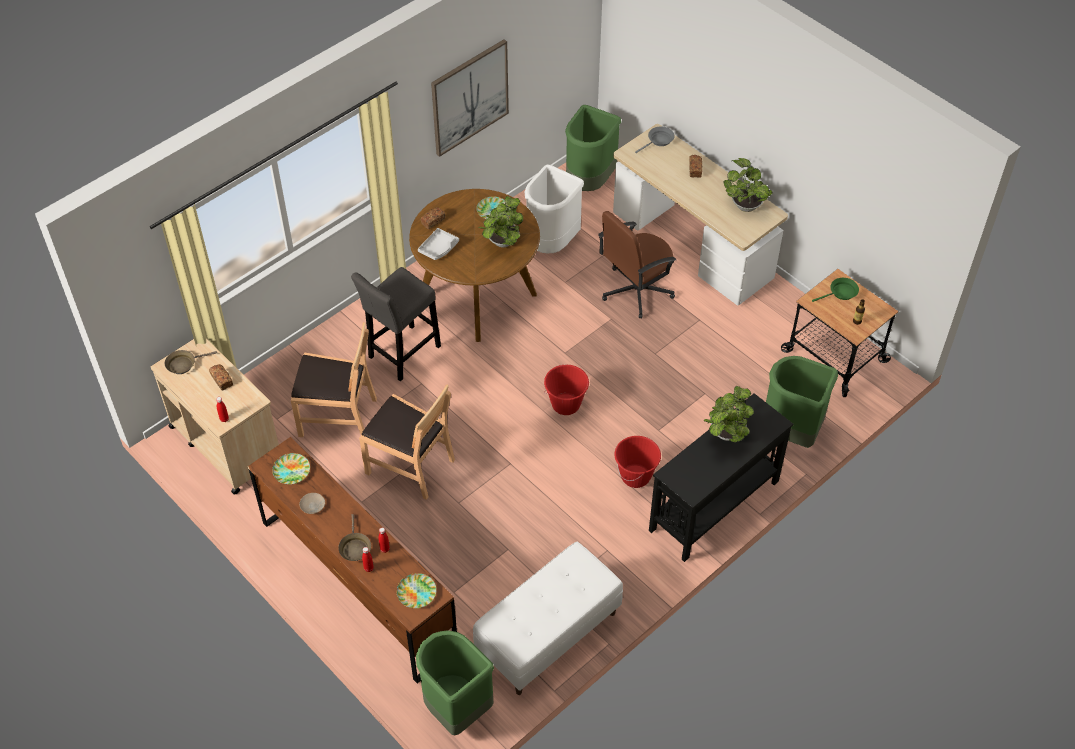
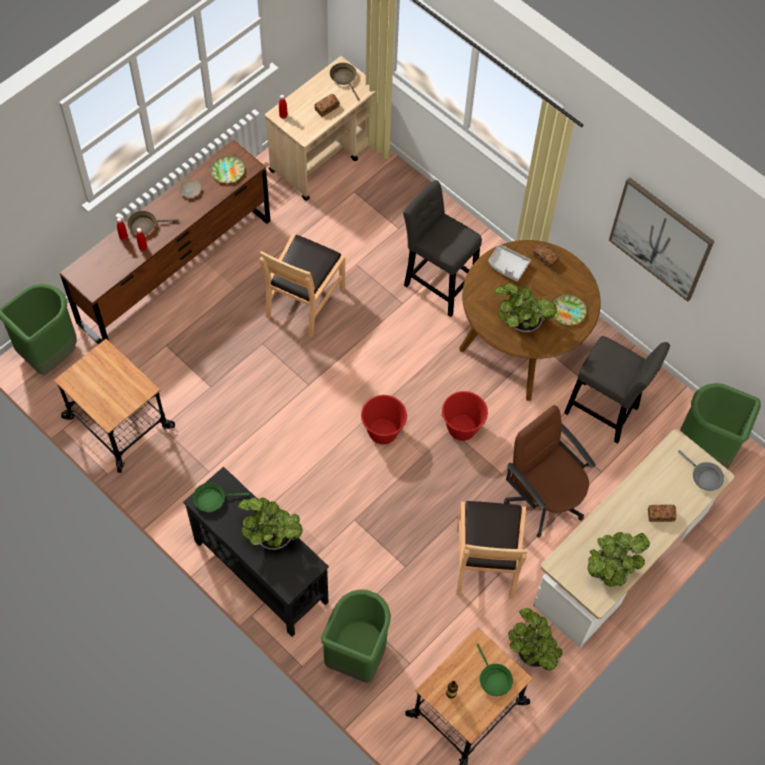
camera: 85 degrees right, 10 degrees up
brown chair [291,322,377,437] -> brown chair moved to [456,501,528,599]
plate [397,573,437,608] -> none
white bench [473,542,623,695] -> cart [54,339,175,473]
white trash can [525,164,584,253] -> grey stool [564,336,670,444]
red bucket [615,436,661,488] -> red bucket moved to [440,391,488,441]
none -> green frying pan [193,483,250,512]
none -> potted plant [508,608,562,670]

